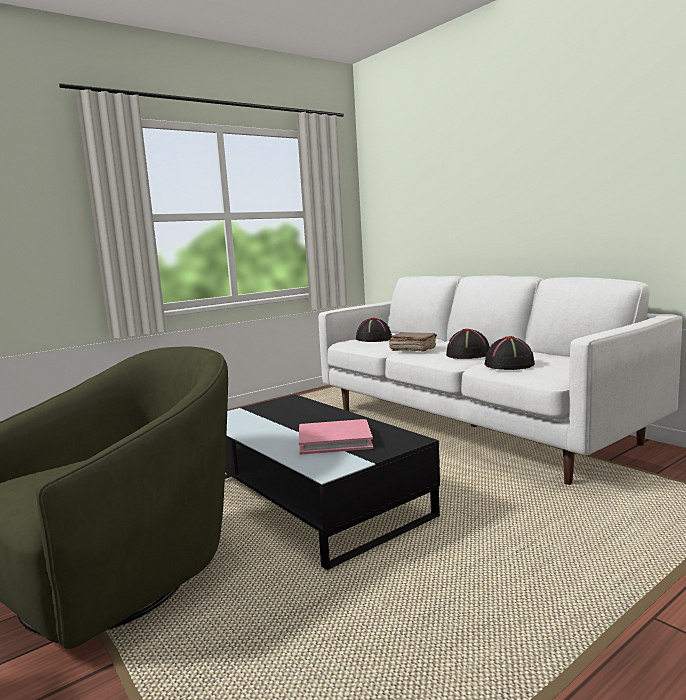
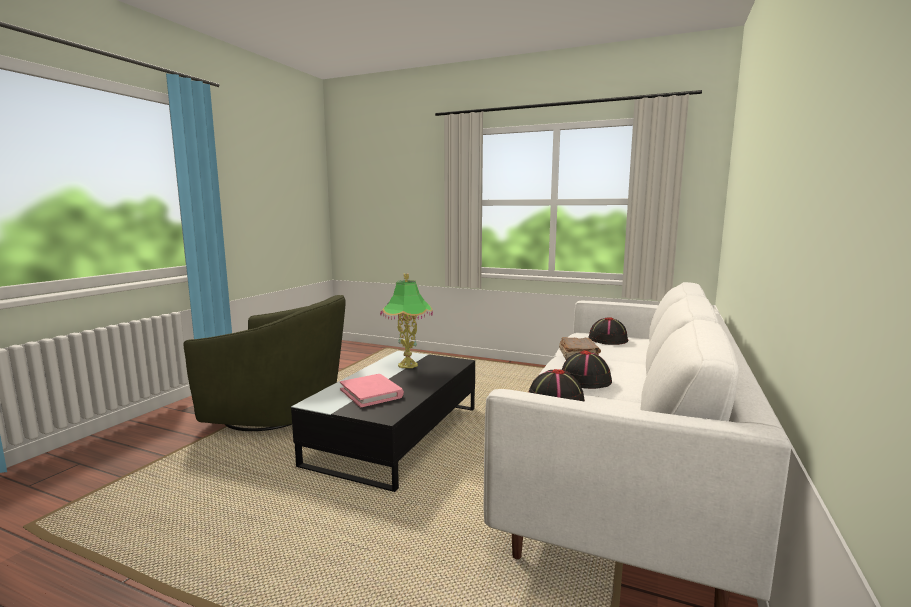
camera: 60 degrees right, 0 degrees up
none -> table lamp [380,273,433,368]

